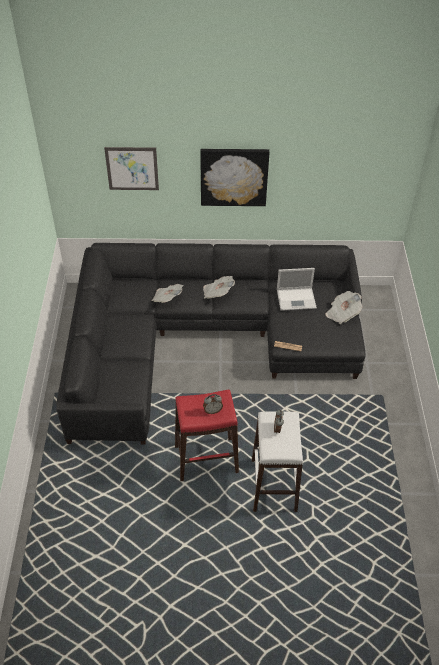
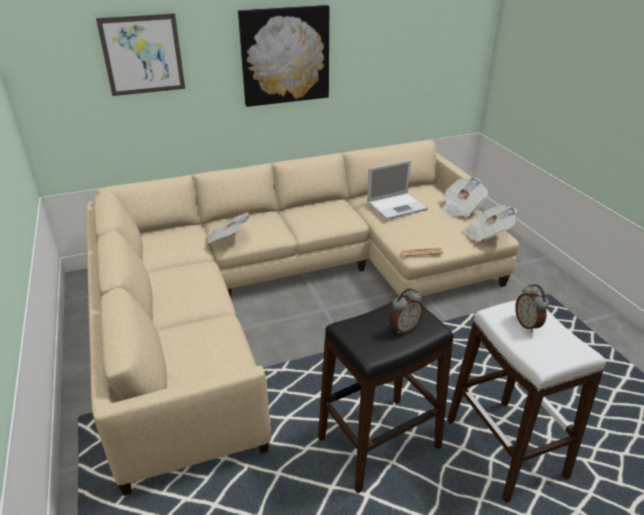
camera: 20 degrees left, 15 degrees down
black sofa [56,243,366,445] -> beige sofa [86,140,519,496]
red stool [175,390,239,481] -> black stool [318,295,454,494]
newspaper [203,276,235,299] -> newspaper moved to [462,205,518,242]

